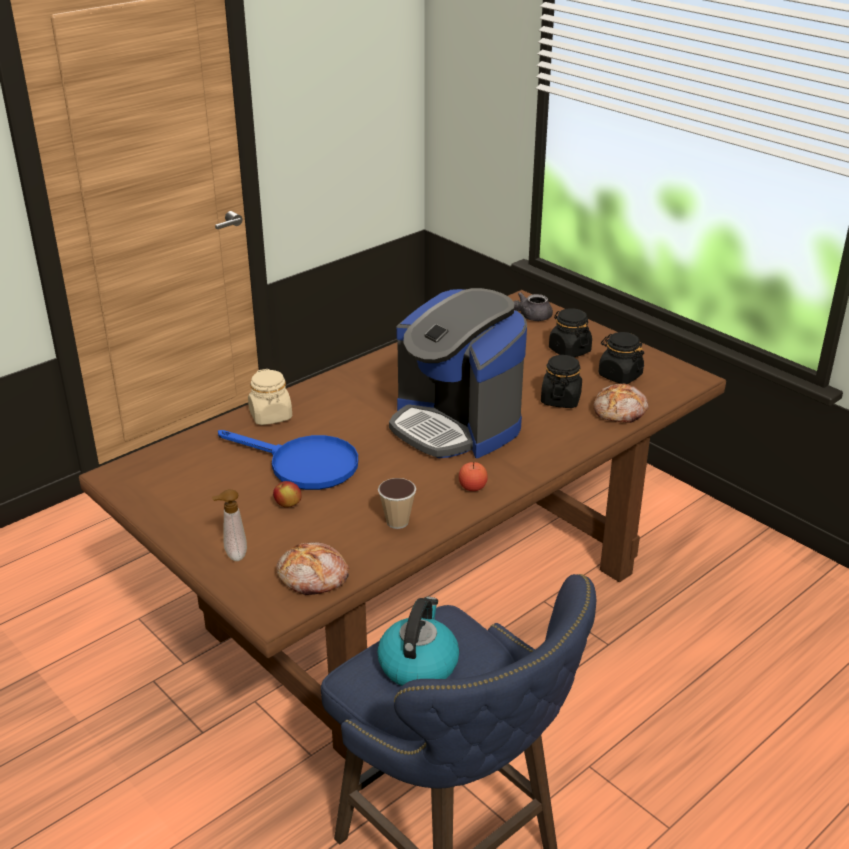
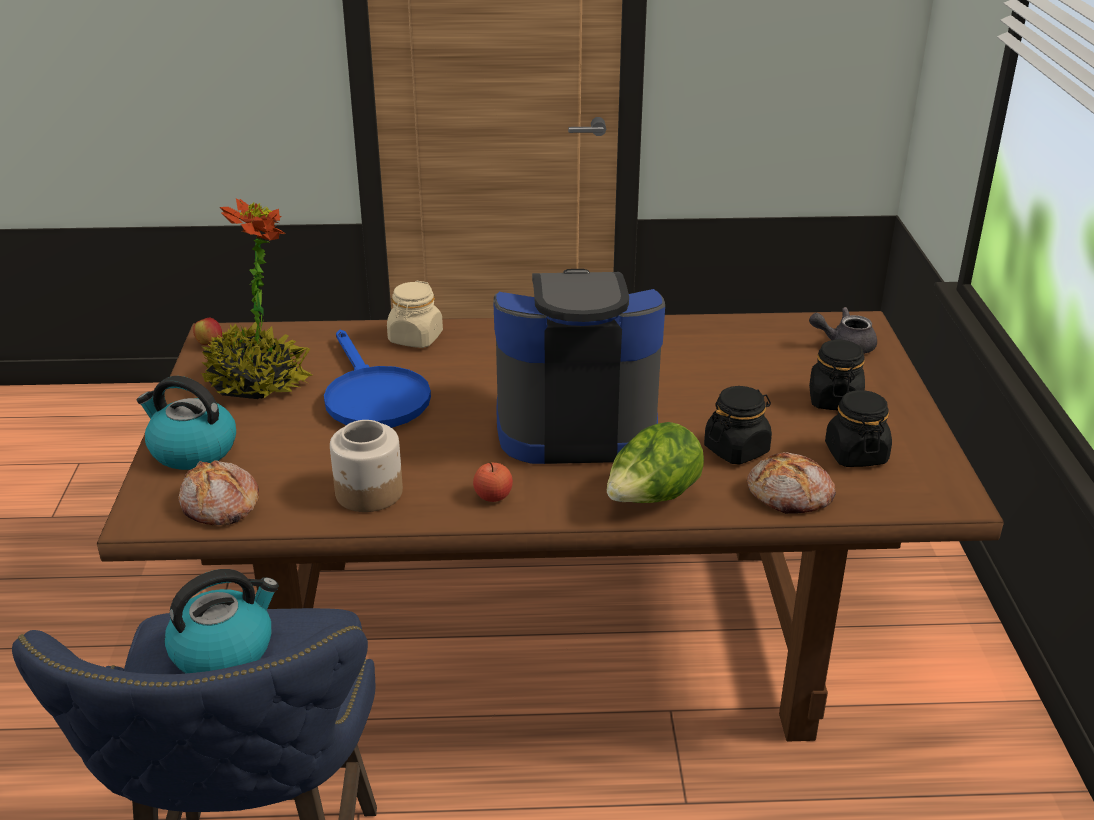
camera: 40 degrees right, 0 degrees up
soap dispenser [212,489,247,561] -> kettle [137,376,236,470]
apple [273,481,302,508] -> apple moved to [193,318,222,345]
cup [378,478,416,529] -> jar [330,420,403,512]
coffee machine [389,288,527,458] -> coffee machine turned 90 degrees clockwise [493,269,665,464]
none -> potted plant [201,198,312,399]
none -> lettuce [607,422,704,503]

